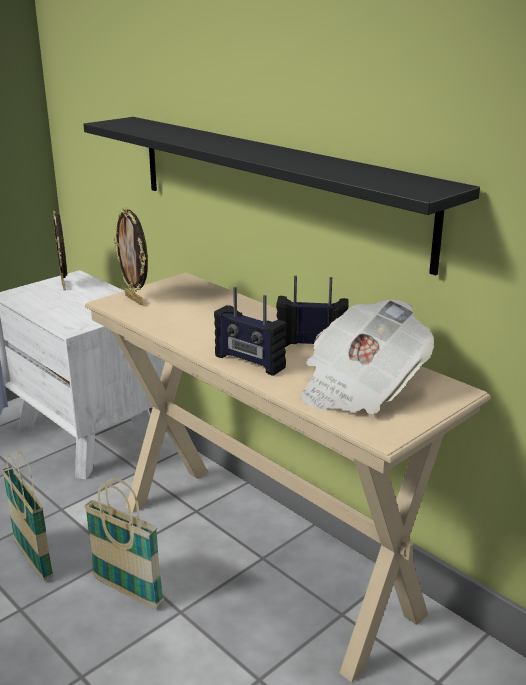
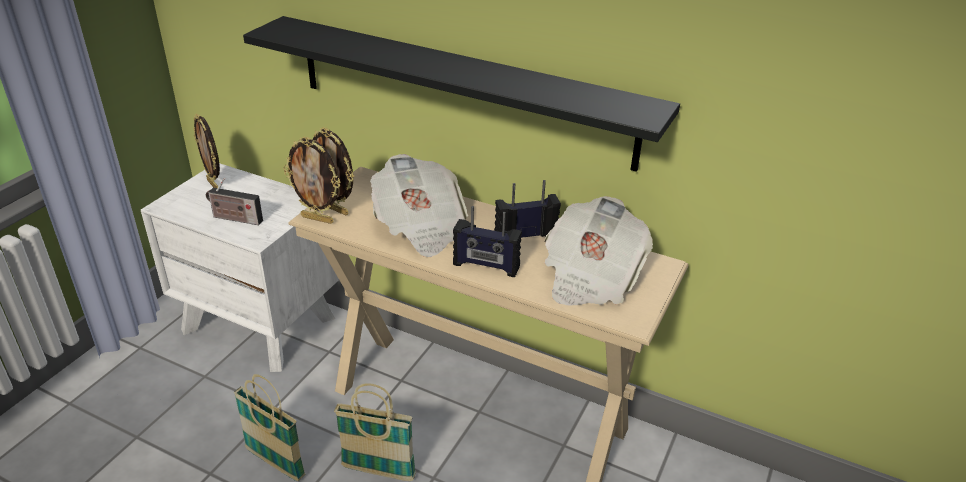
camera: 20 degrees left, 10 degrees up
none -> radio [206,178,263,225]
none -> picture frame [283,136,341,224]
none -> newspaper [370,154,468,257]

